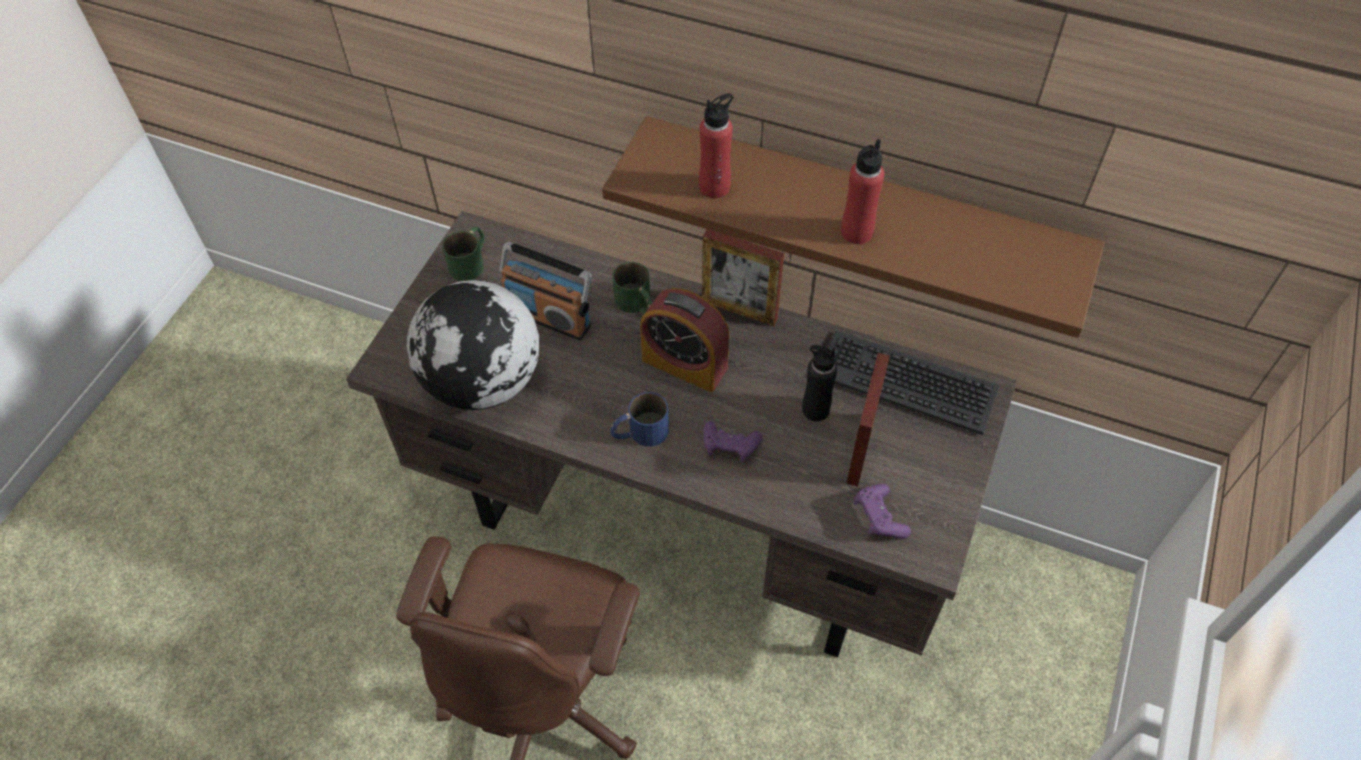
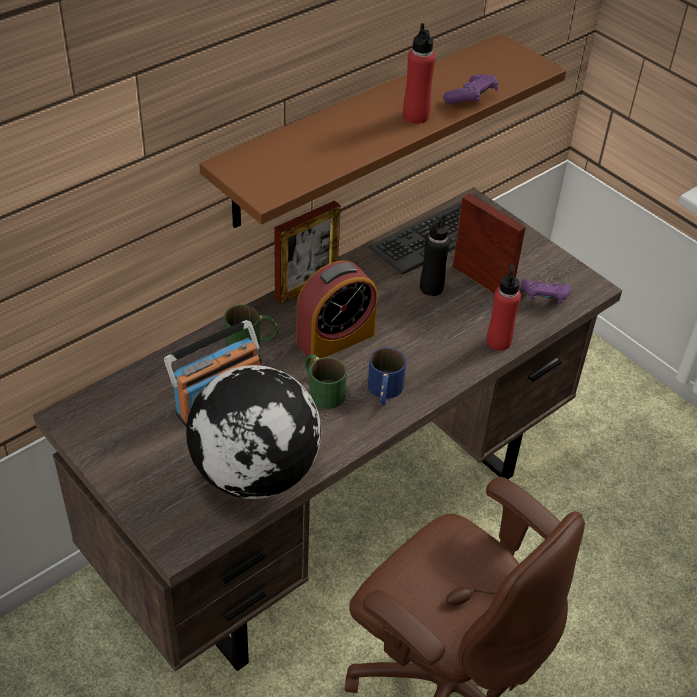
camera: 65 degrees left, 10 degrees down
green mug [442,227,485,281] -> green mug moved to [305,354,347,409]
red bottle [699,93,734,198] -> red bottle moved to [486,264,521,351]
purple game controller [703,421,763,462] -> purple game controller moved to [444,74,498,104]

